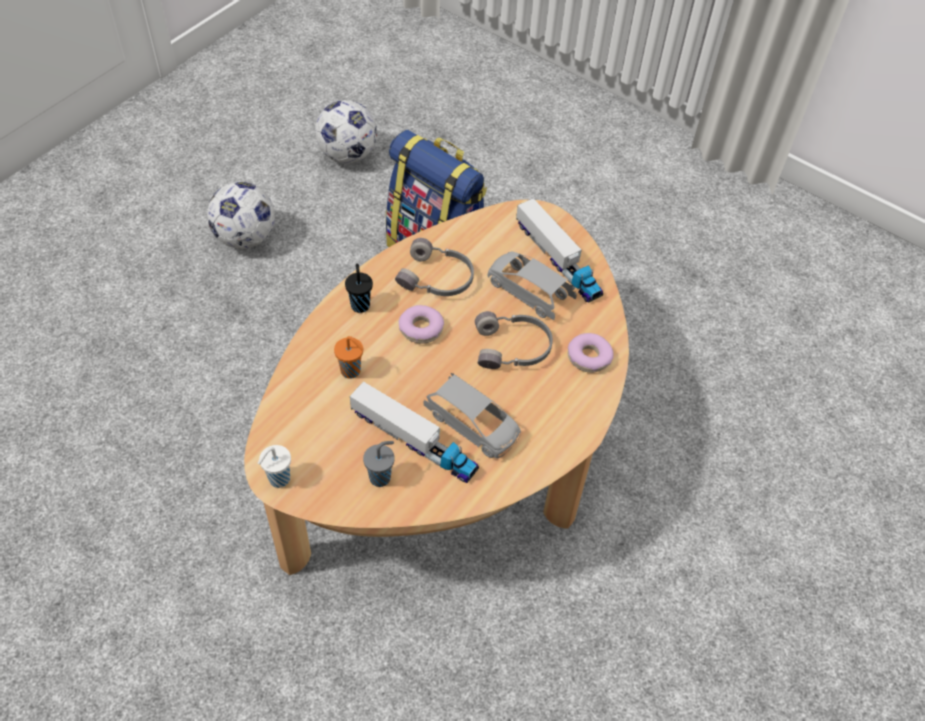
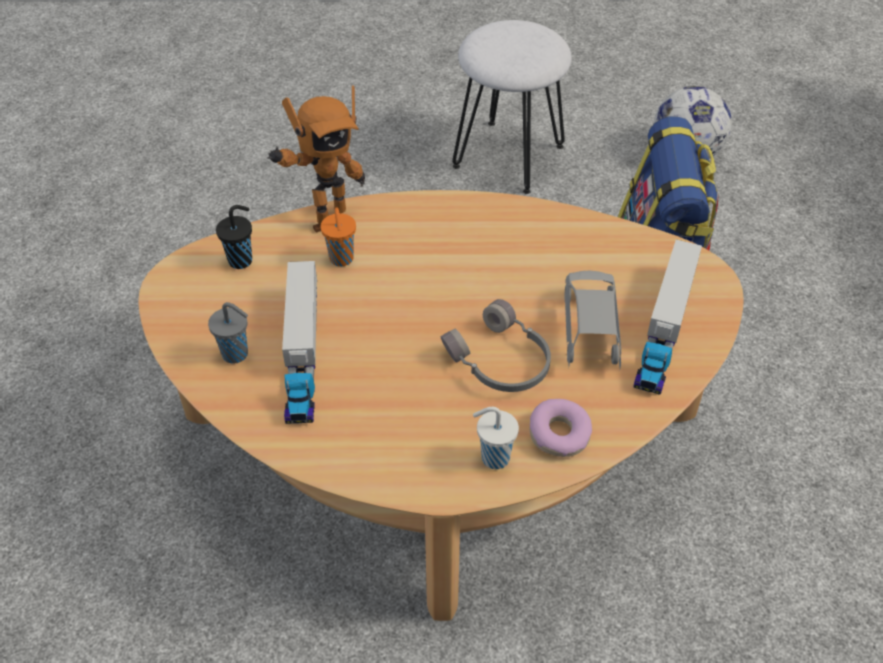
camera: 55 degrees right, 5 degrees down
football [207,182,275,249] -> white stool [452,20,572,194]
white cup [258,445,291,488] -> white cup moved to [473,407,519,469]
black cup [345,264,373,313] -> black cup moved to [216,205,252,269]
grey headphones [395,238,474,296] -> none
donut [398,305,444,344] -> none
grey toy car [423,373,521,458] -> none
none -> toy robot [267,85,365,233]

